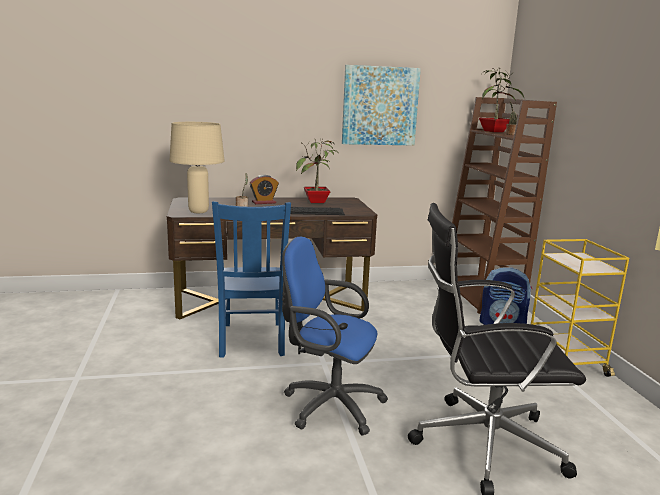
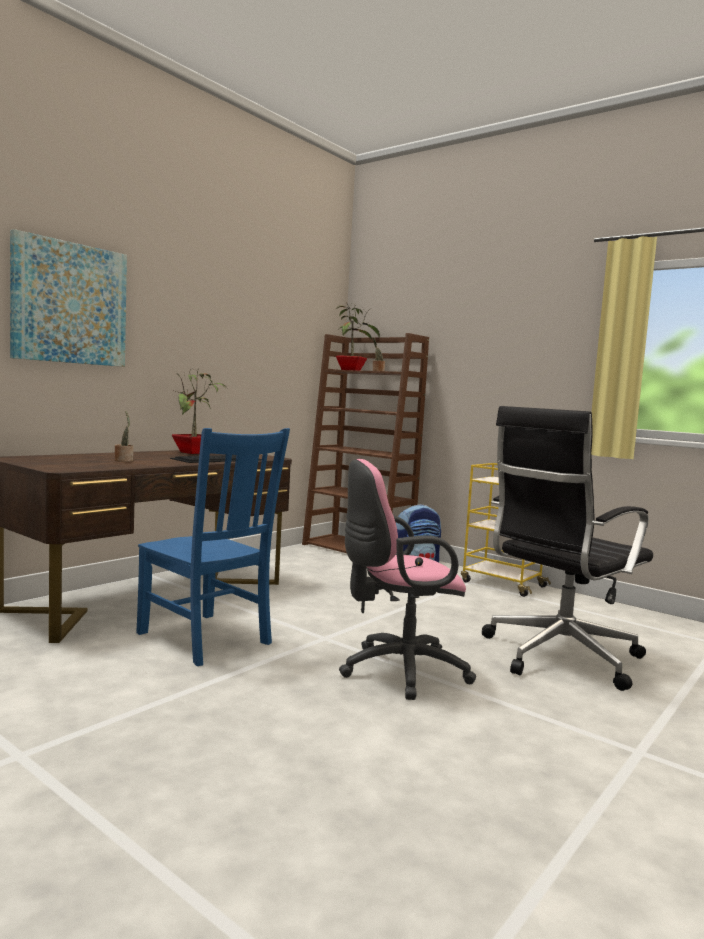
camera: 40 degrees left, 10 degrees down
beige table lamp [169,122,225,213] -> none
alarm clock [250,175,279,204] -> none
blue office chair [282,236,388,435] -> pink office chair [339,459,476,700]
picture [342,65,421,146] -> picture moved to [10,229,127,367]

